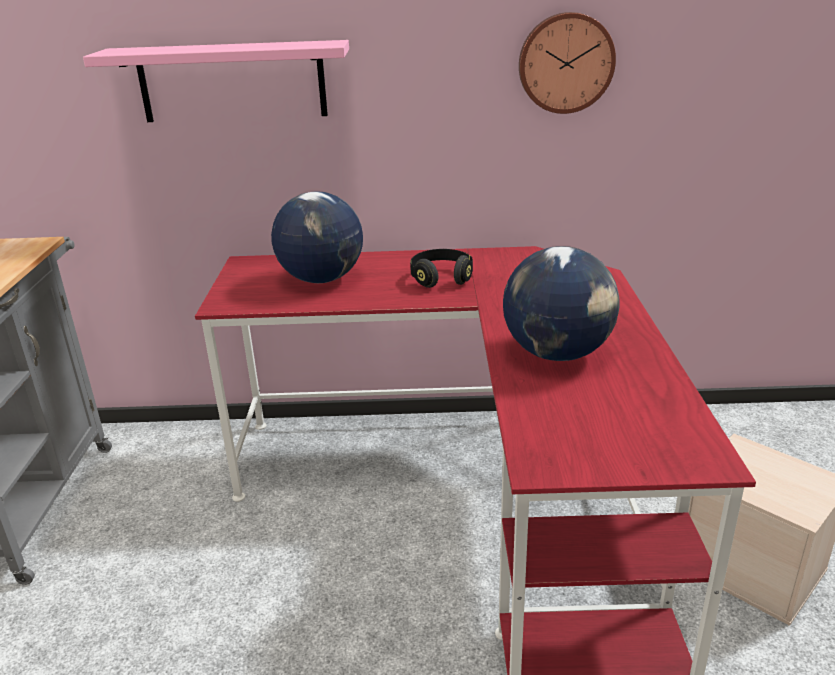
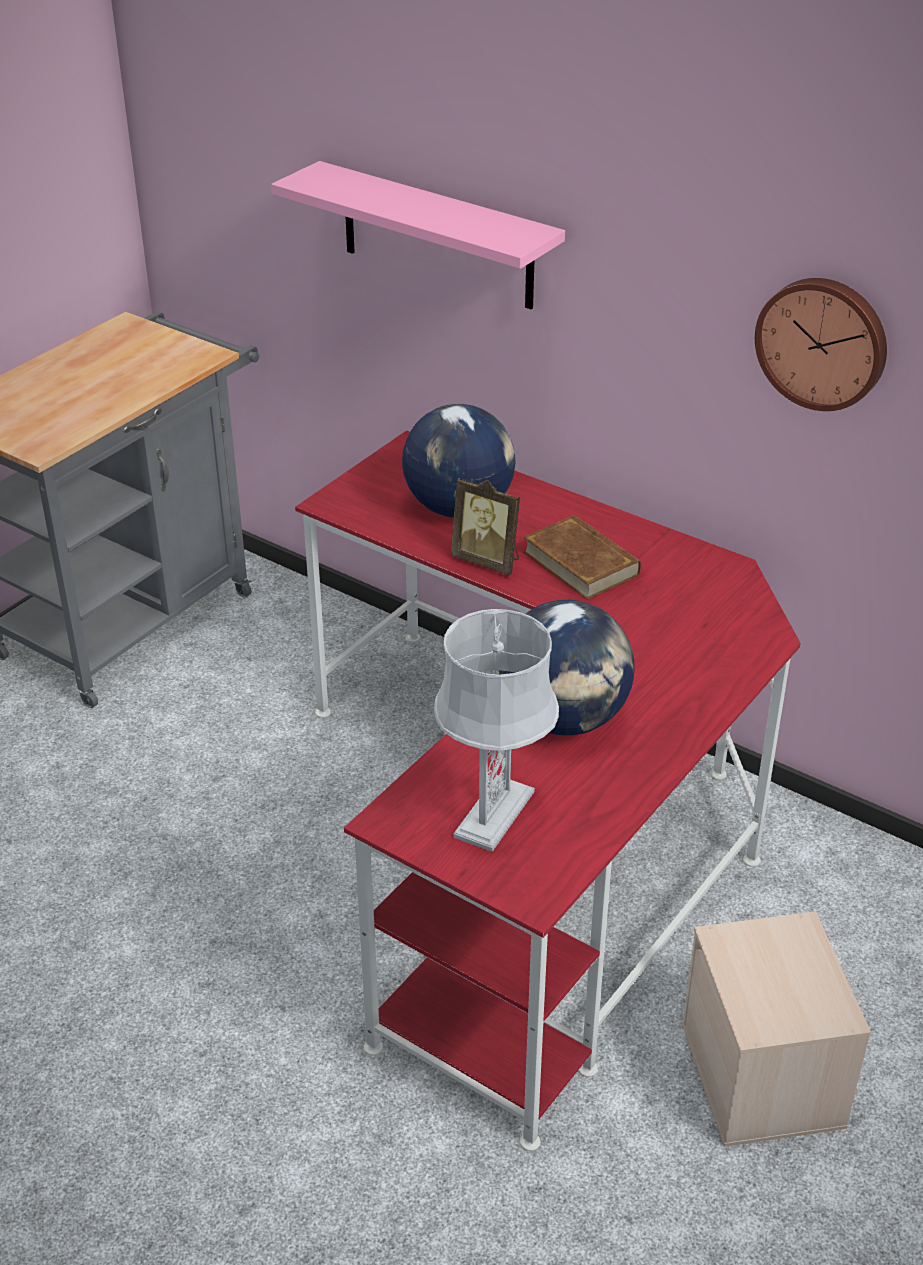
camera: 35 degrees right, 10 degrees up
black headphones [410,249,473,288] -> brown book [523,515,641,600]
none -> grey table lamp [434,609,559,852]
none -> picture frame [451,478,520,576]

